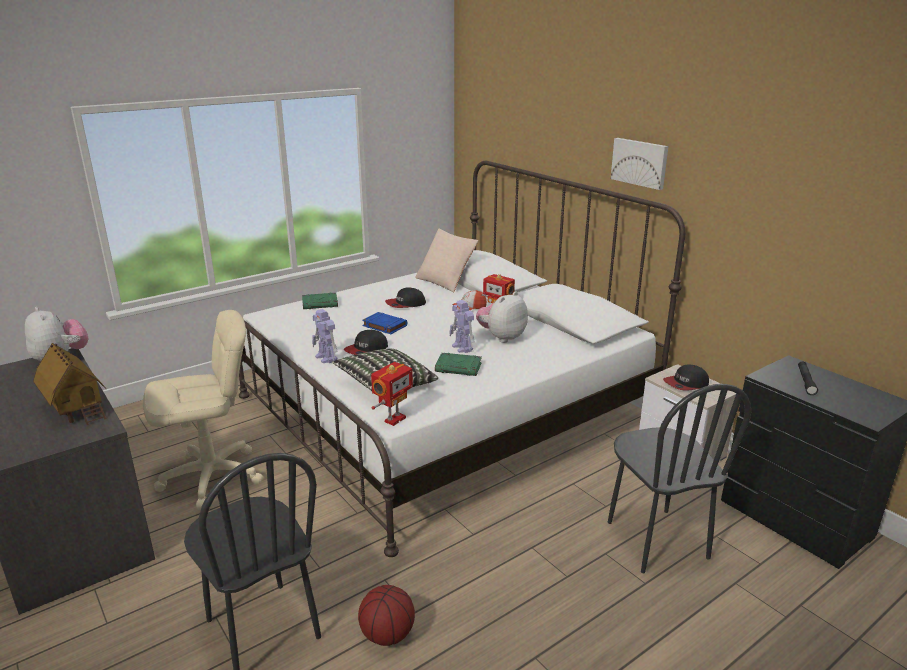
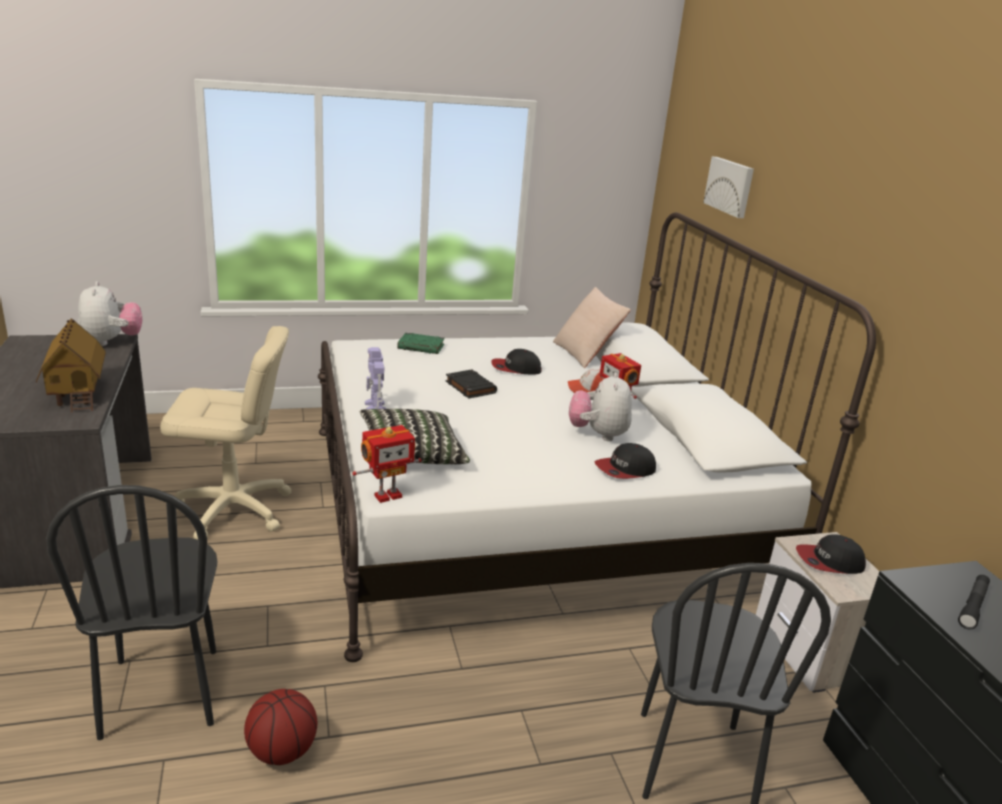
camera: 20 degrees right, 0 degrees up
cap [344,330,388,355] -> cap moved to [595,443,656,479]
blue book [362,312,408,334] -> black book [446,370,497,398]
green book [435,353,482,376] -> none
toy robot [449,300,474,353] -> none
plush toy [476,291,528,343] -> plush toy turned 60 degrees counterclockwise [569,372,632,441]
picture [611,138,669,190] -> picture moved to [703,157,754,218]

